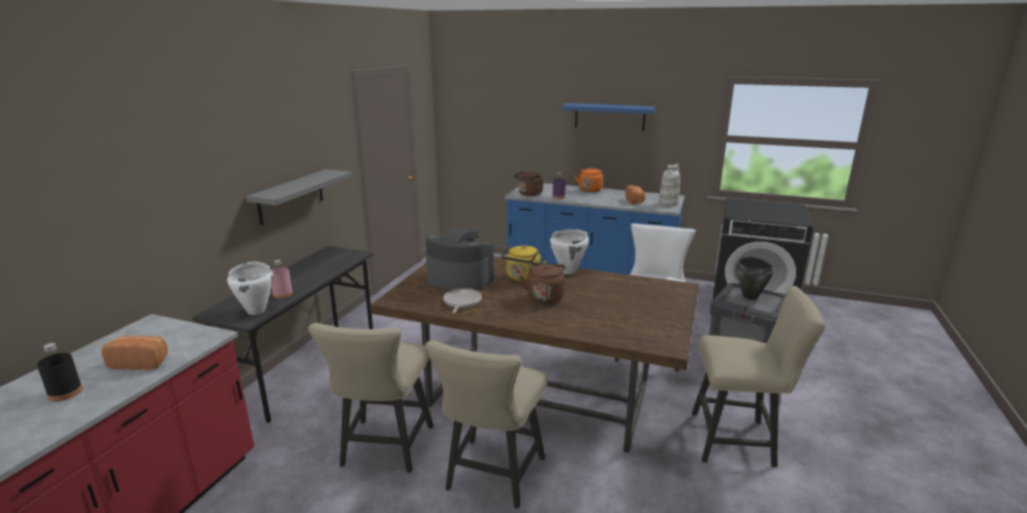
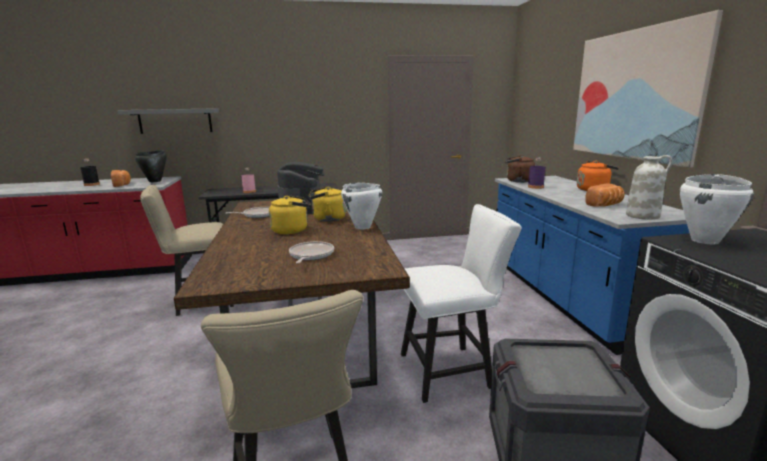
camera: 60 degrees right, 5 degrees down
white cooking pot [227,262,273,315] -> white cooking pot moved to [680,174,754,244]
grey shelf [246,169,352,225] -> grey shelf moved to [117,108,219,134]
beige chair [425,340,548,509] -> none
brown kettle [519,263,566,304] -> yellow kettle [269,195,311,234]
blue shelf [561,103,656,131] -> picture [573,10,723,168]
black cooking pot [736,257,774,300] -> black cooking pot moved to [135,150,167,182]
none -> frying pan [289,241,334,264]

